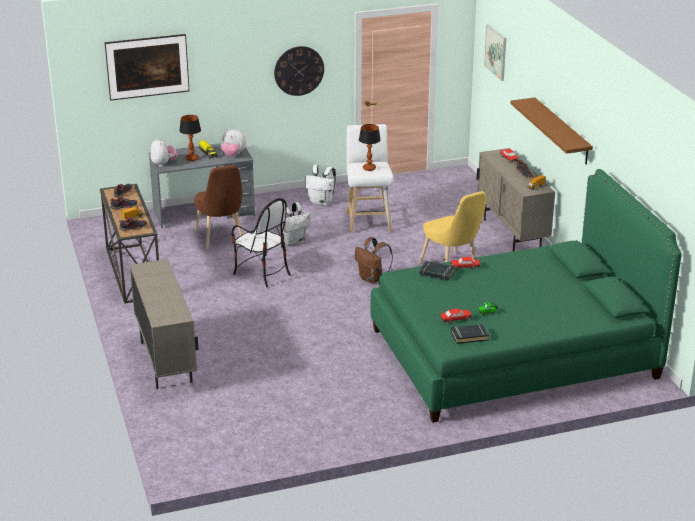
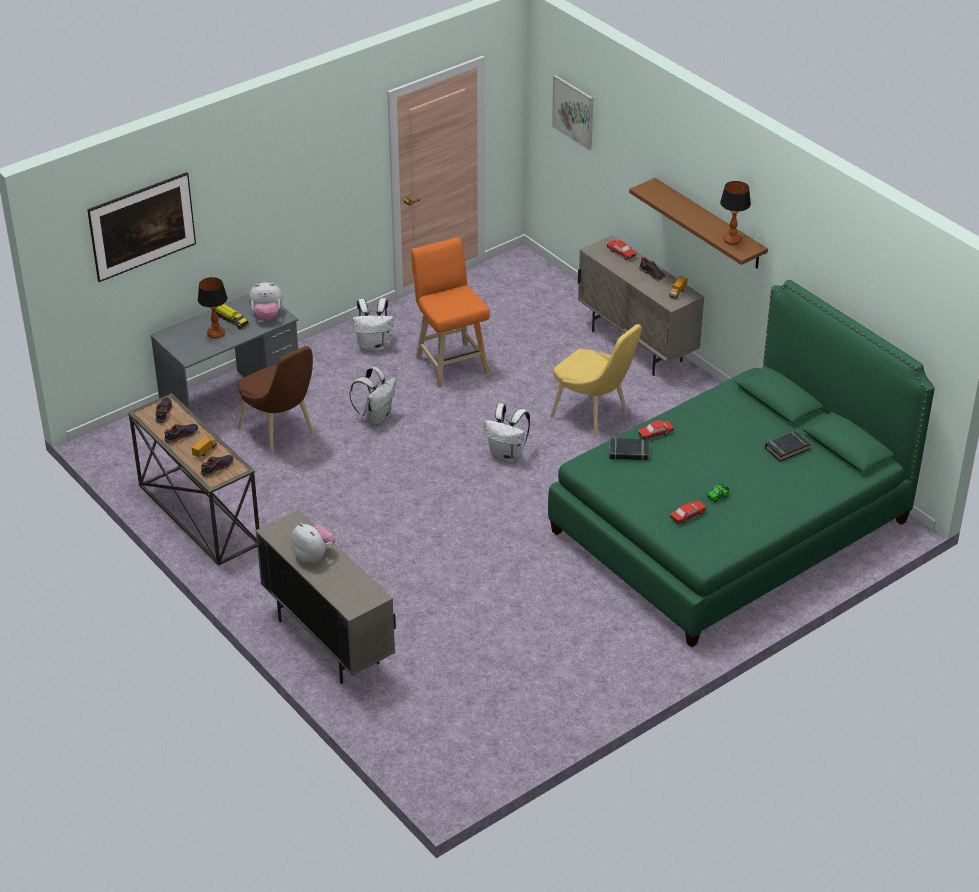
camera: 20 degrees left, 10 degrees up
plush toy [150,138,178,167] -> plush toy moved to [291,523,335,563]
chair [231,198,291,288] -> none
wall clock [274,46,324,96] -> none
white stool [346,124,393,233] -> orange stool [411,237,490,388]
brown backpack [355,237,393,284] -> white backpack [483,404,530,462]
table lamp [359,124,381,171] -> table lamp moved to [720,181,751,245]
black book [451,324,489,344] -> black book moved to [765,431,812,462]

